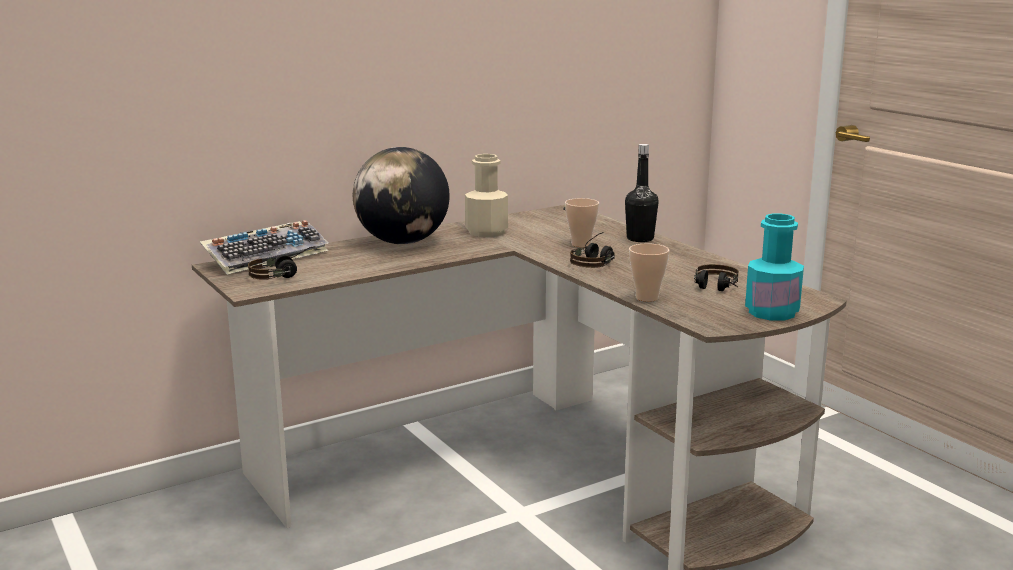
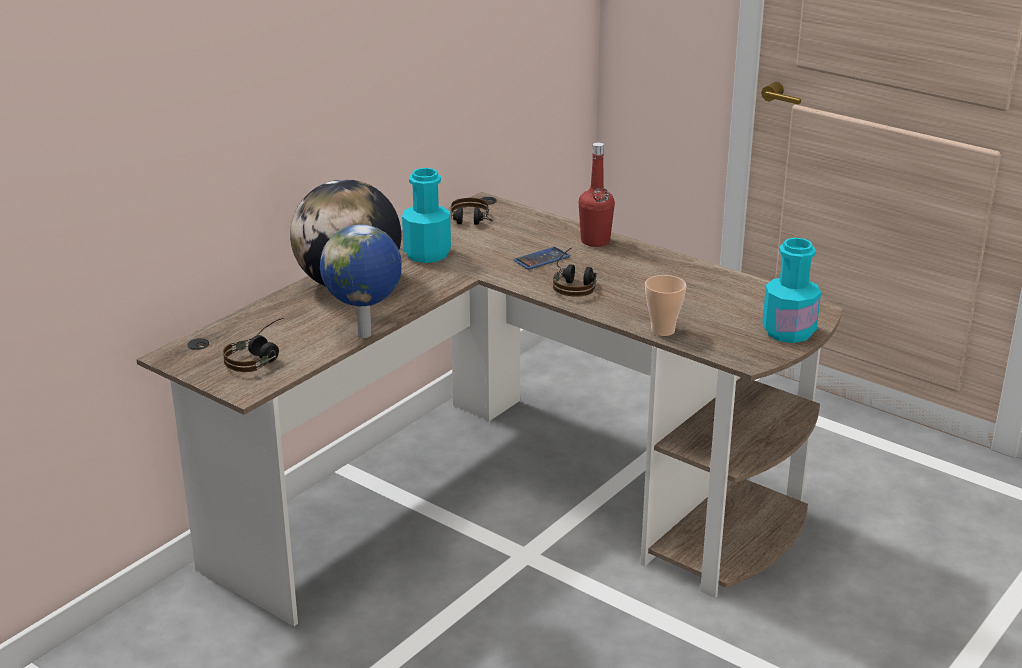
camera: 20 degrees left, 10 degrees up
keyboard [200,220,329,275] -> none
beige bottle [465,154,508,237] -> turquoise bottle [402,168,451,263]
cup [565,198,599,247] -> phone [514,247,570,270]
black bottle [625,144,659,242] -> red bottle [579,143,615,247]
headphones [694,264,739,291] -> headphones moved to [451,198,492,225]
none -> globe [320,224,402,338]

